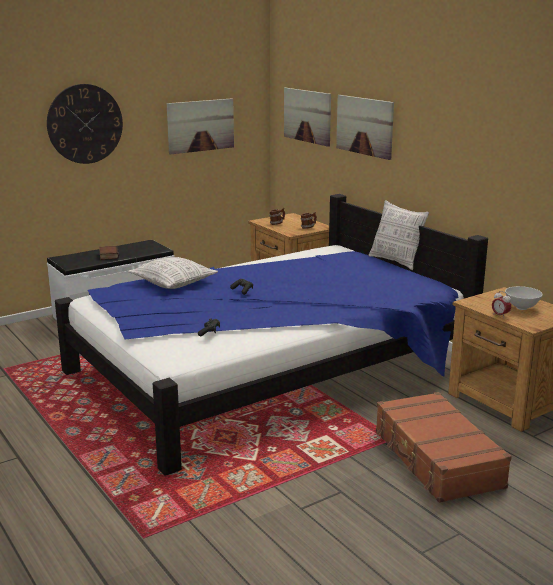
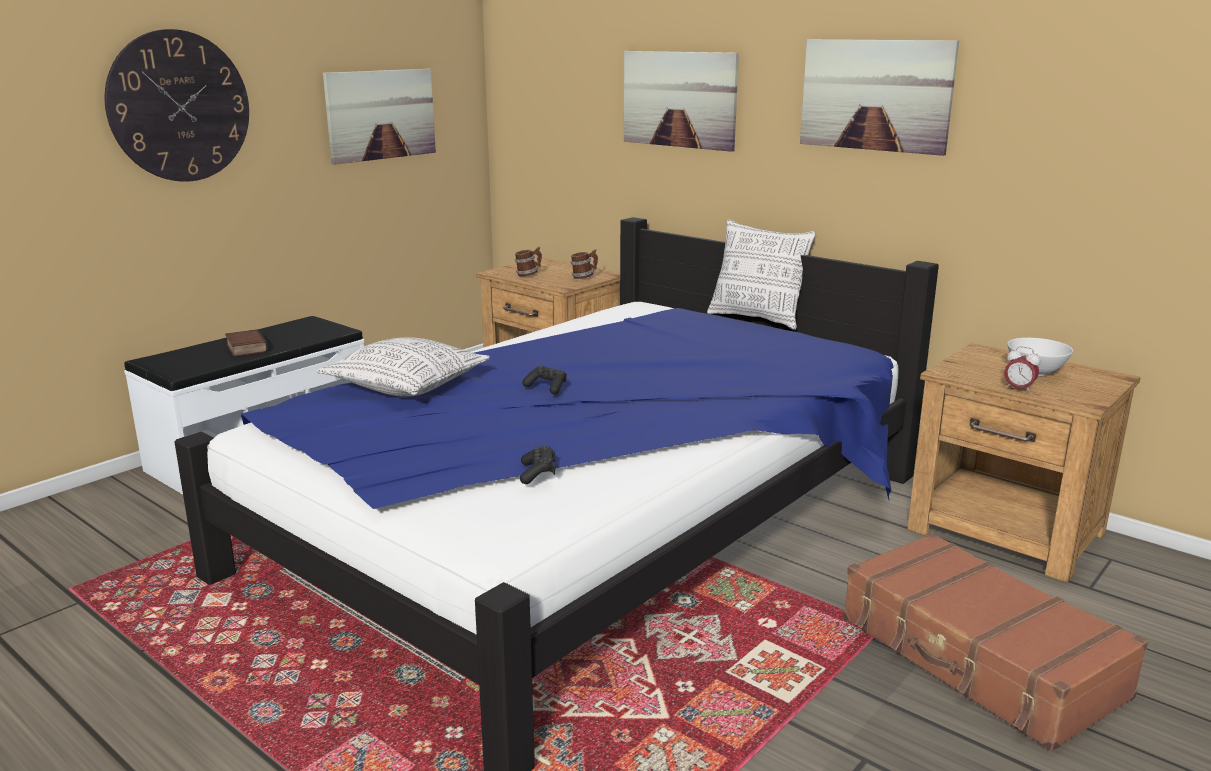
camera: 15 degrees left, 0 degrees up
picture [284,88,331,147] -> picture moved to [800,39,959,156]

